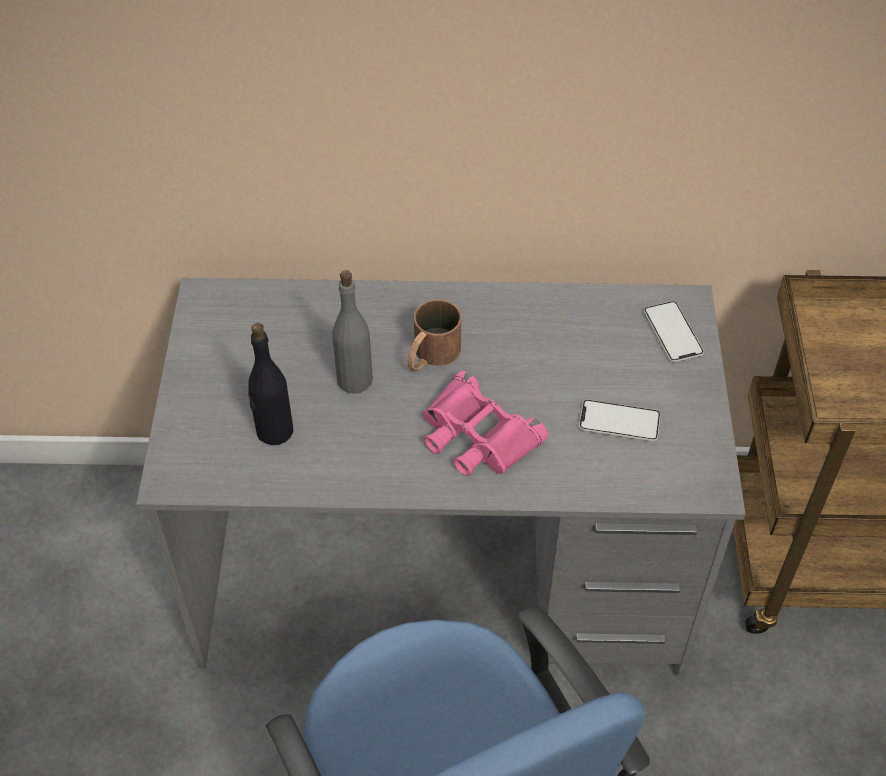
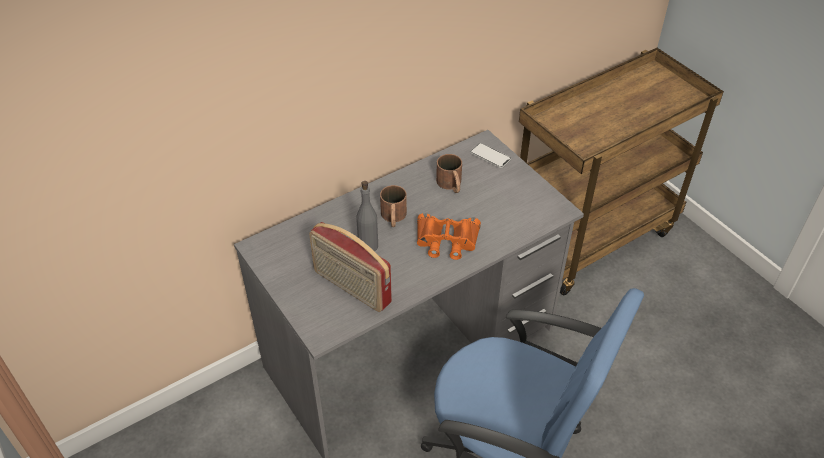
camera: 35 degrees left, 5 degrees down
black bottle [248,323,293,445] -> radio [309,222,392,312]
pink binoculars [423,370,548,476] -> orange binoculars [417,213,481,260]
phone [579,400,661,442] -> none
none -> brown mug [436,154,462,193]

